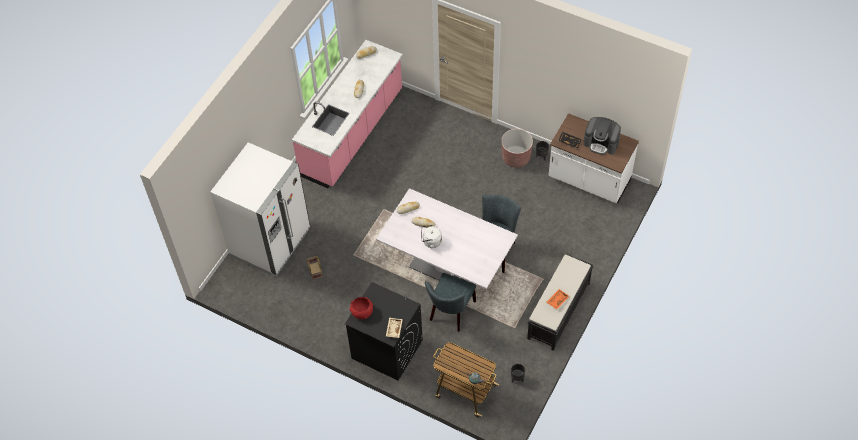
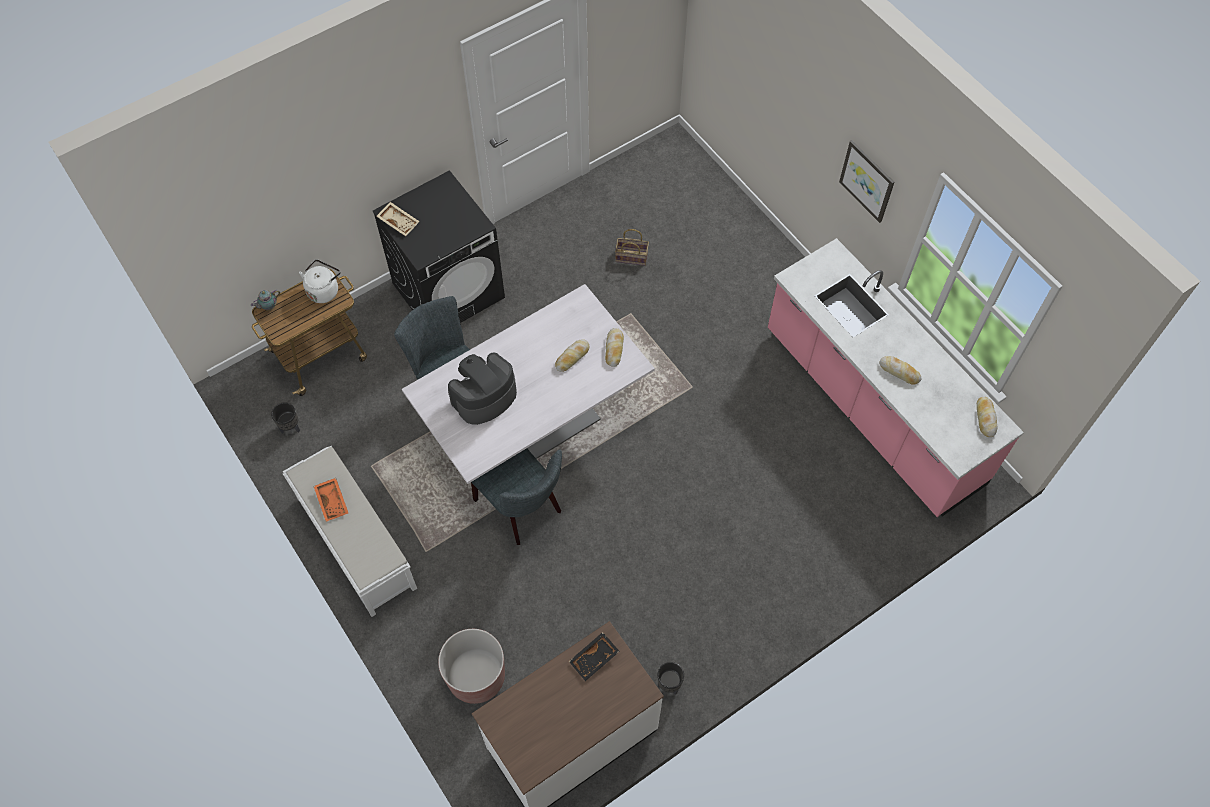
camera: 115 degrees right, 5 degrees up
white fridge [210,142,310,276] -> none
red bowl [349,297,373,319] -> none
white kettle [421,225,442,248] -> white kettle moved to [299,259,341,303]
brown planter [501,129,533,168] -> brown planter moved to [438,629,505,704]
black bench [527,254,593,351] -> white bench [283,446,417,617]
coffee machine [583,117,621,155] -> coffee machine moved to [448,353,517,425]
none -> picture [839,140,894,223]

